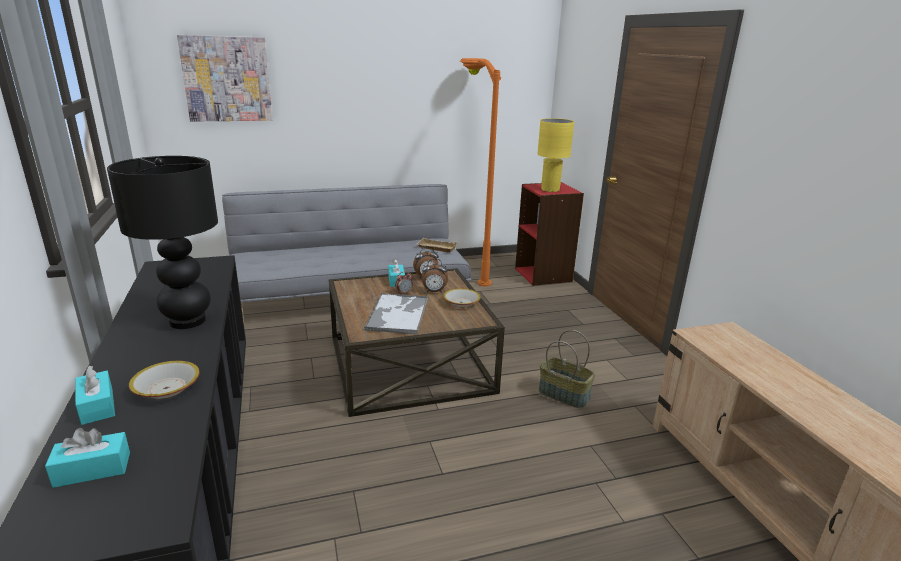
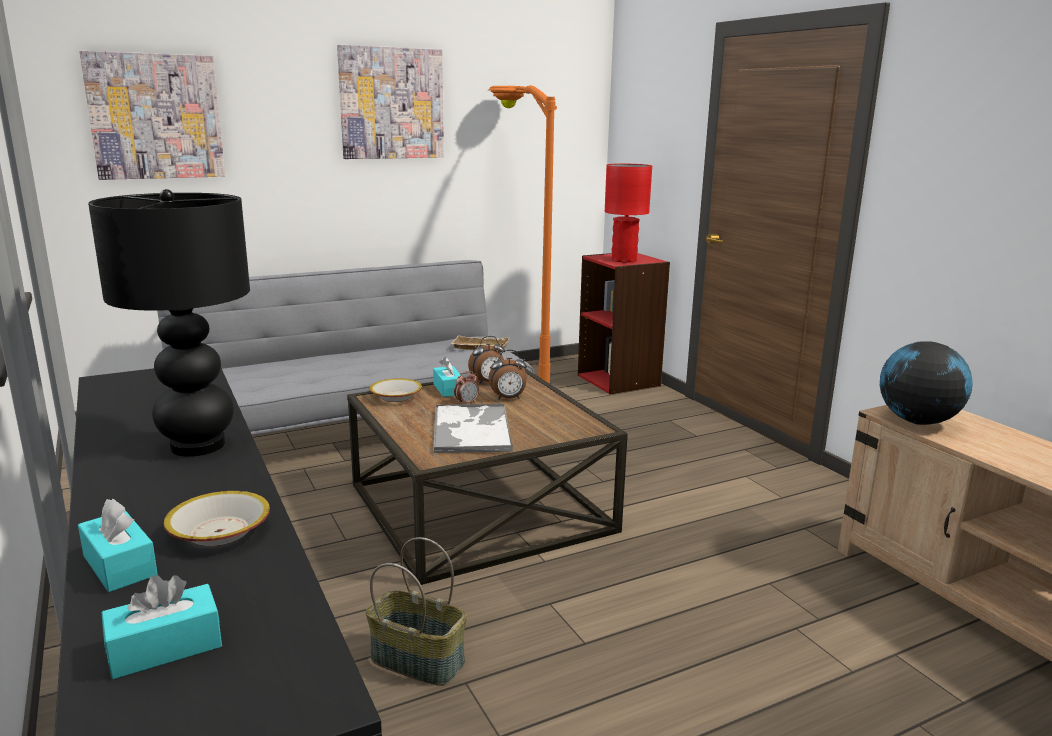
camera: 10 degrees left, 5 degrees down
bowl [443,288,481,308] -> bowl moved to [370,378,422,402]
yellow table lamp [538,118,574,192] -> red table lamp [605,164,652,263]
basket [538,330,595,408] -> basket moved to [366,537,467,686]
none -> picture [337,45,444,159]
none -> globe [880,341,973,425]

